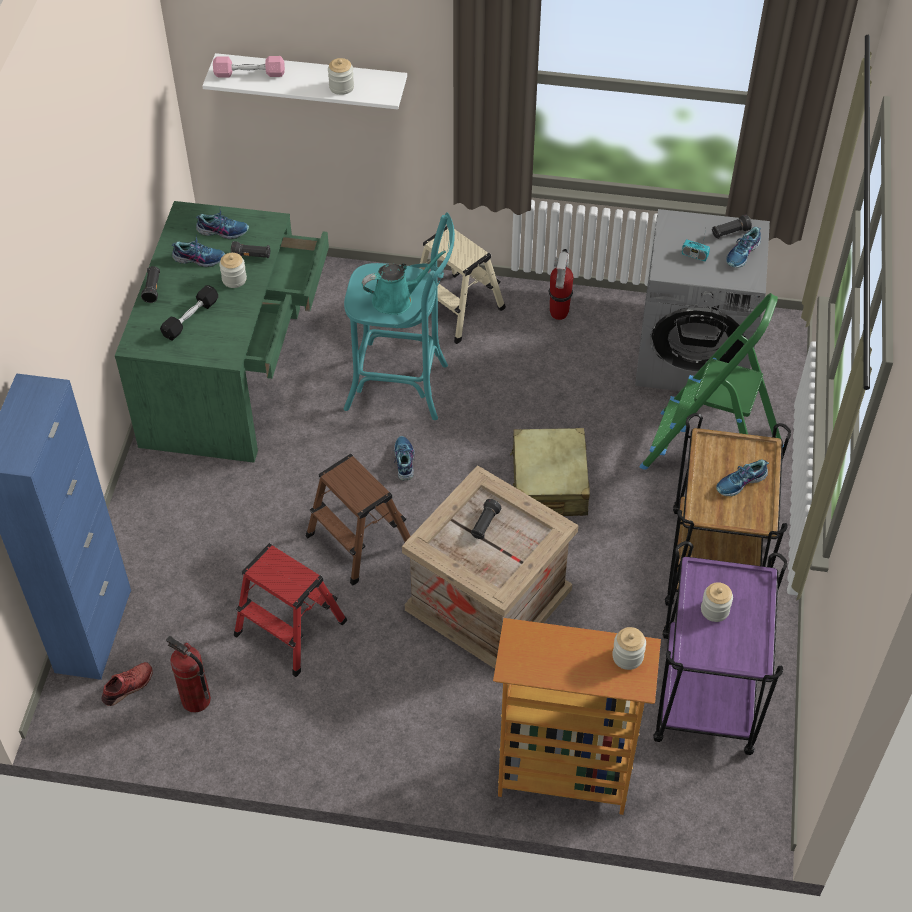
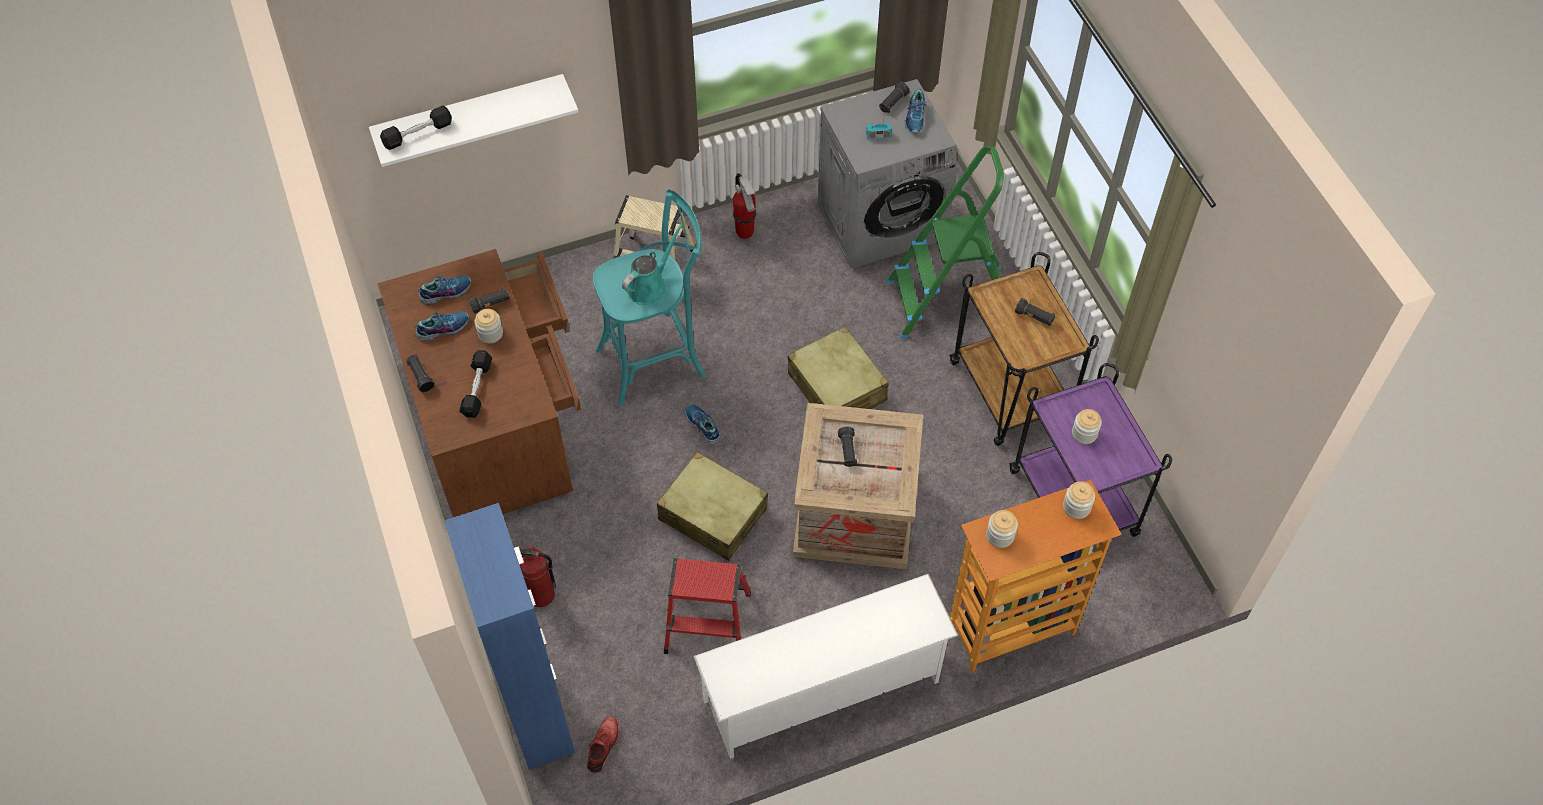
camera: 30 degrees left, 5 degrees up
green desk [115,201,329,463] -> brown desk [378,249,581,517]
fire extinguisher [166,636,211,713] -> fire extinguisher moved to [519,546,556,607]
pink dumbbell [213,56,285,78] -> black dumbbell [380,105,452,150]
brown step ladder [306,454,411,585] -> beige suitcase [657,452,768,561]
jar [328,58,354,95] -> jar moved to [986,510,1018,548]
shoe [716,460,769,496] -> black flashlight [1015,298,1055,326]
none -> white shoe rack [693,574,958,759]

